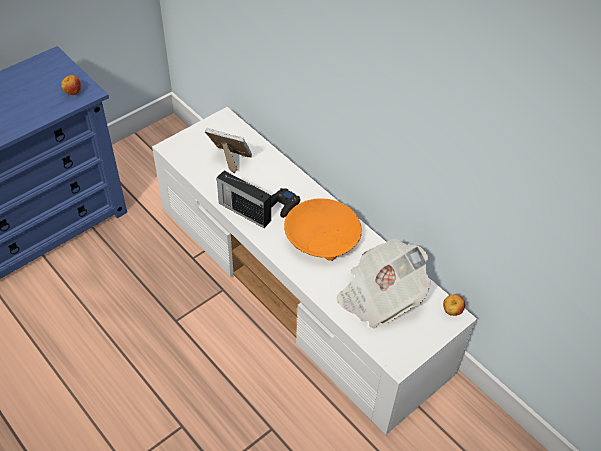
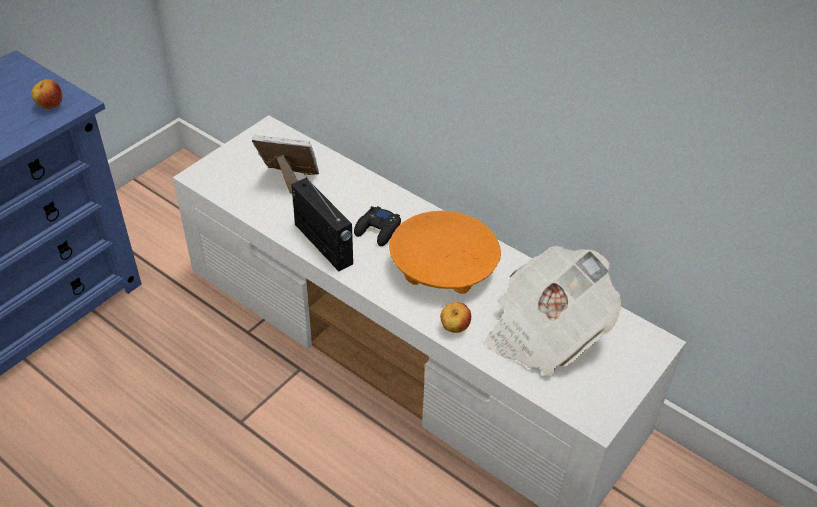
camera: 10 degrees left, 5 degrees down
radio [216,171,271,228] -> radio turned 150 degrees counterclockwise [291,174,353,271]
apple [443,294,465,316] -> apple moved to [440,302,471,333]

